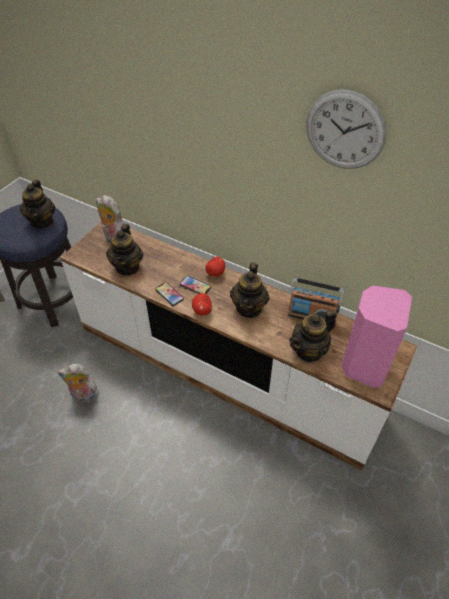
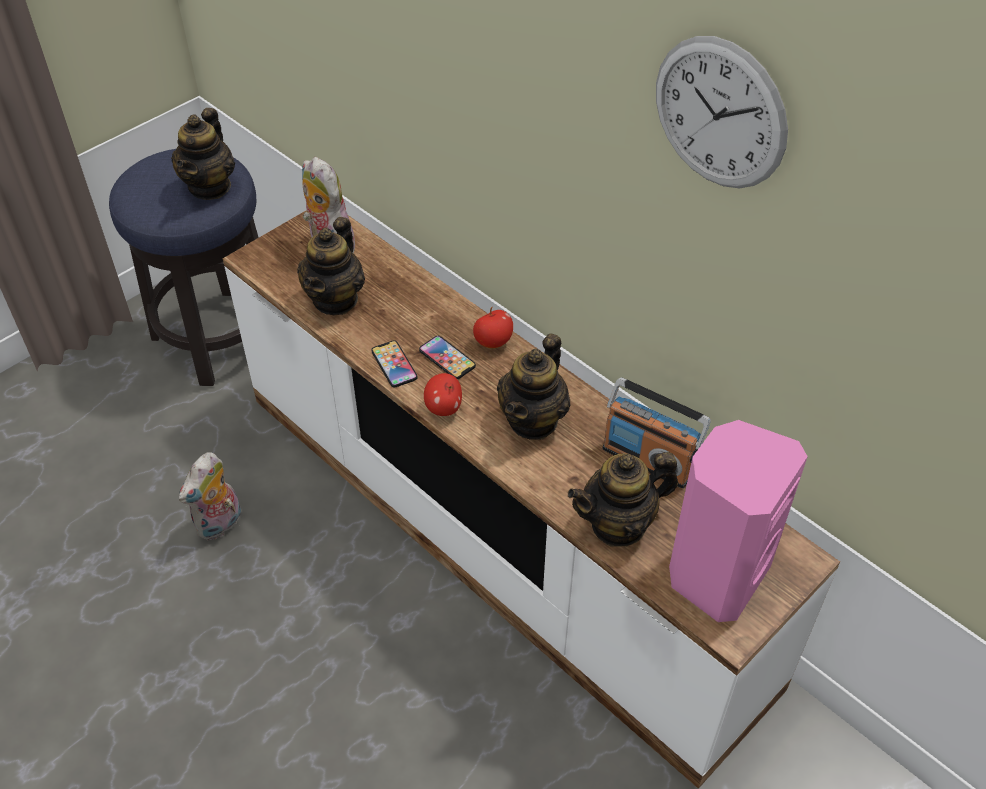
camera: 15 degrees right, 0 degrees up
plush toy [57,364,99,403] -> plush toy turned 75 degrees counterclockwise [179,452,241,541]

